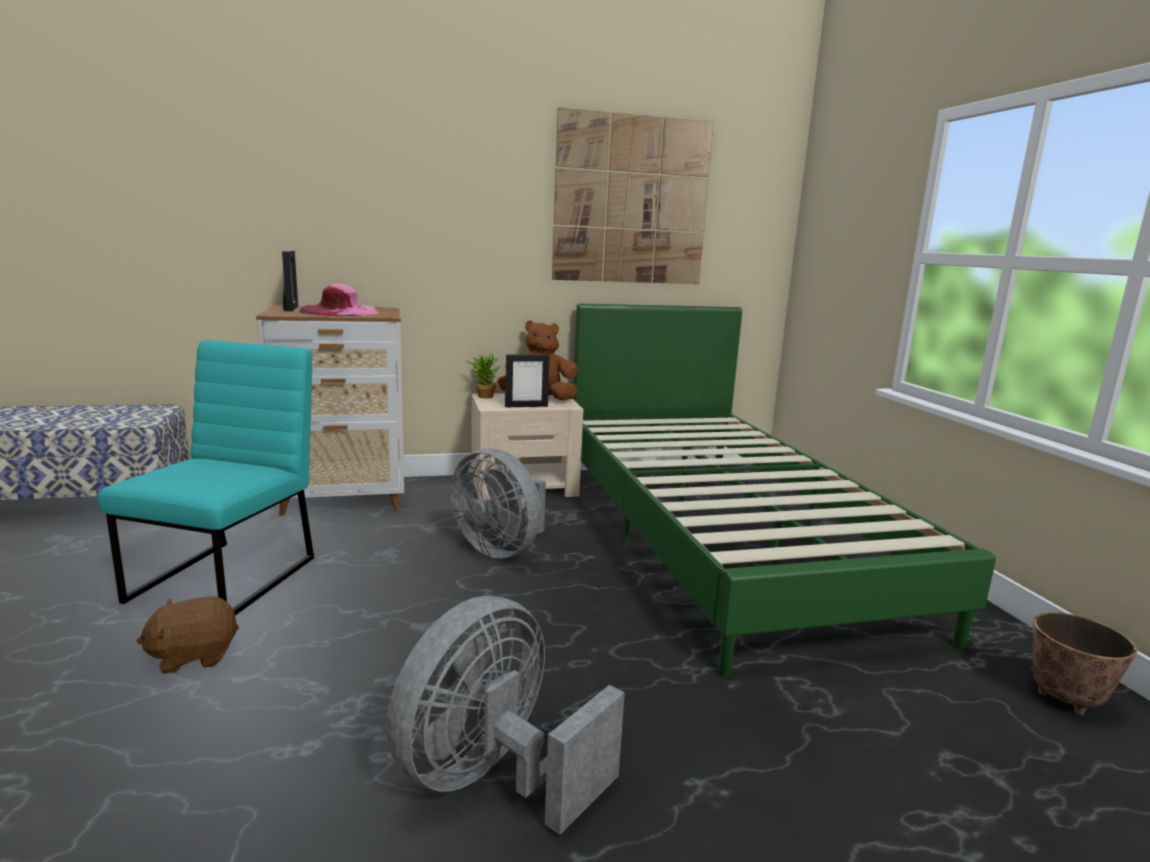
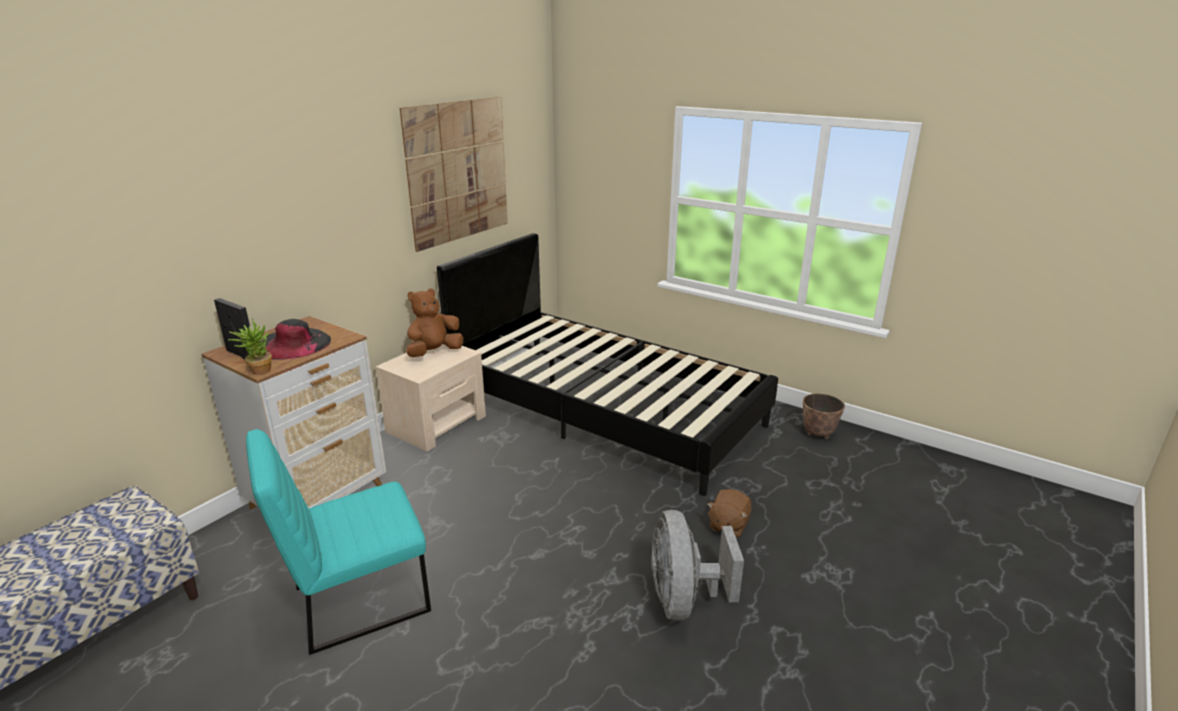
camera: 40 degrees left, 10 degrees up
turquoise chair [97,340,314,615] -> turquoise chair turned 90 degrees counterclockwise [246,429,431,655]
brown plush toy [136,596,239,674] -> brown plush toy moved to [707,489,752,538]
pink hat [299,284,379,316] -> black hat [260,319,331,360]
grey fan [450,448,546,559] -> none
potted plant [466,353,501,399] -> potted plant moved to [228,318,272,375]
picture frame [505,354,550,407] -> none
green bed [573,304,996,678] -> black bed [437,233,778,496]

